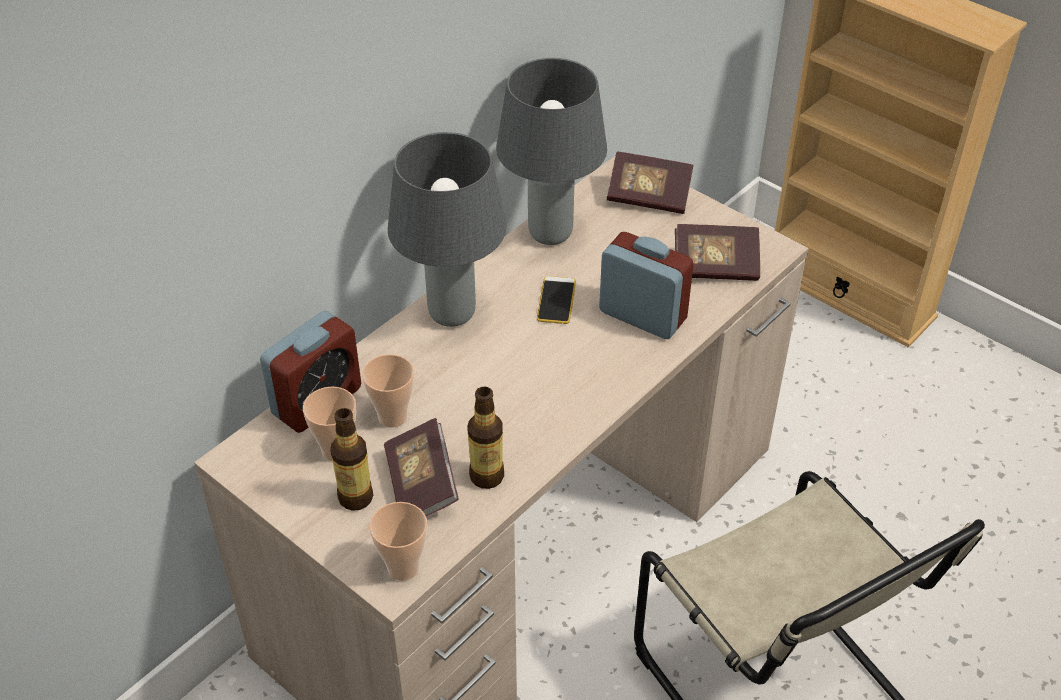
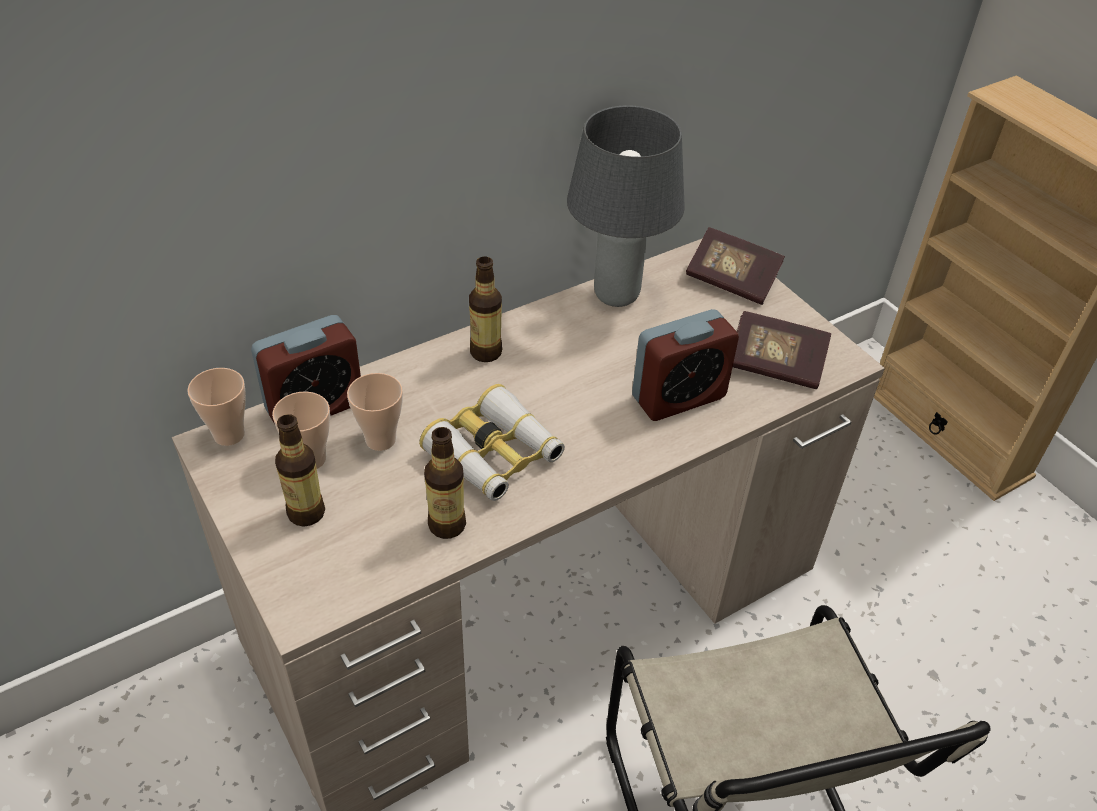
camera: 15 degrees right, 0 degrees up
cup [370,502,427,581] -> cup moved to [187,368,246,446]
book [384,418,459,517] -> none
grey table lamp [388,132,506,327] -> bottle [469,257,502,362]
phone [537,276,576,324] -> none
alarm clock [599,232,694,339] -> alarm clock turned 105 degrees clockwise [632,309,739,421]
none -> binoculars [419,384,565,501]

